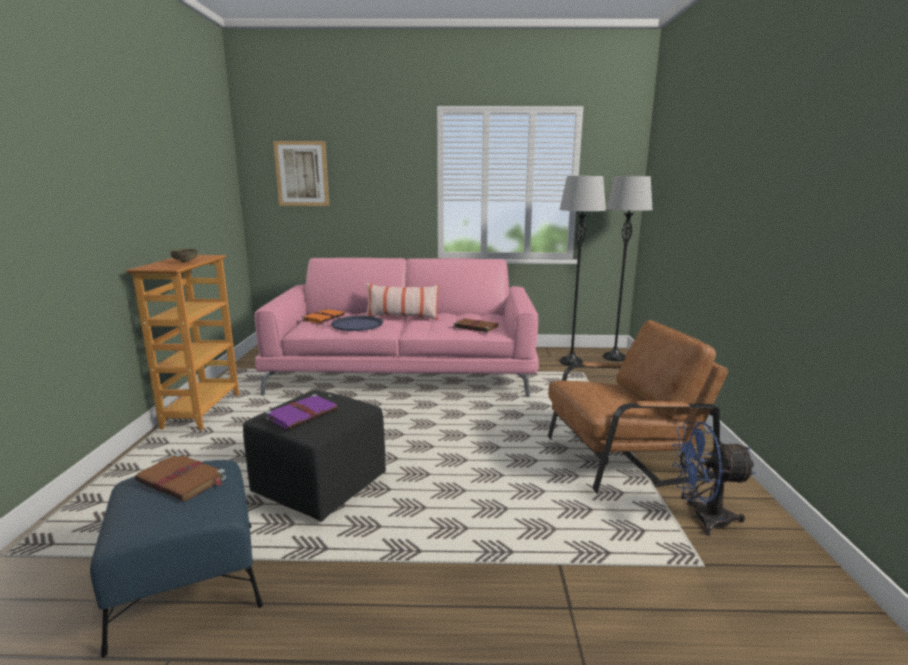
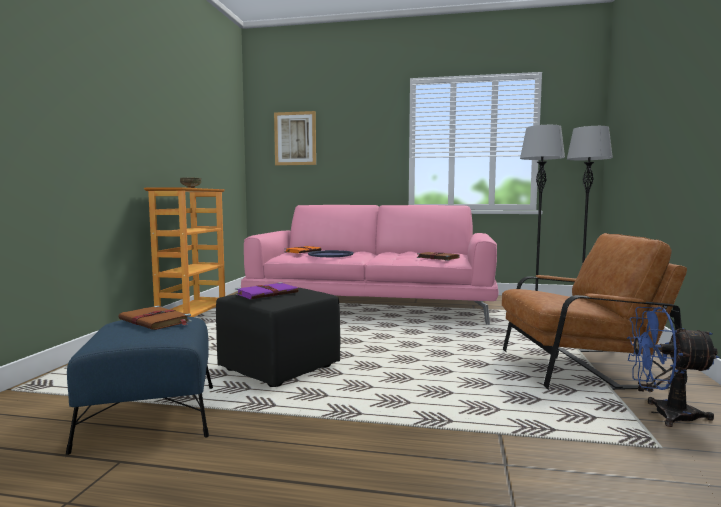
camera: 10 degrees right, 10 degrees down
pillow [366,283,439,320] -> none

